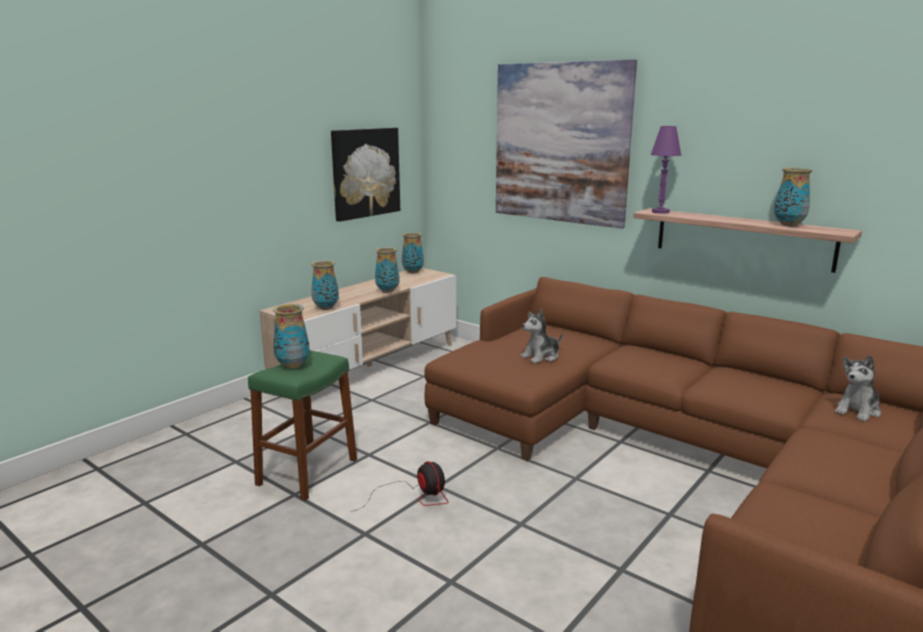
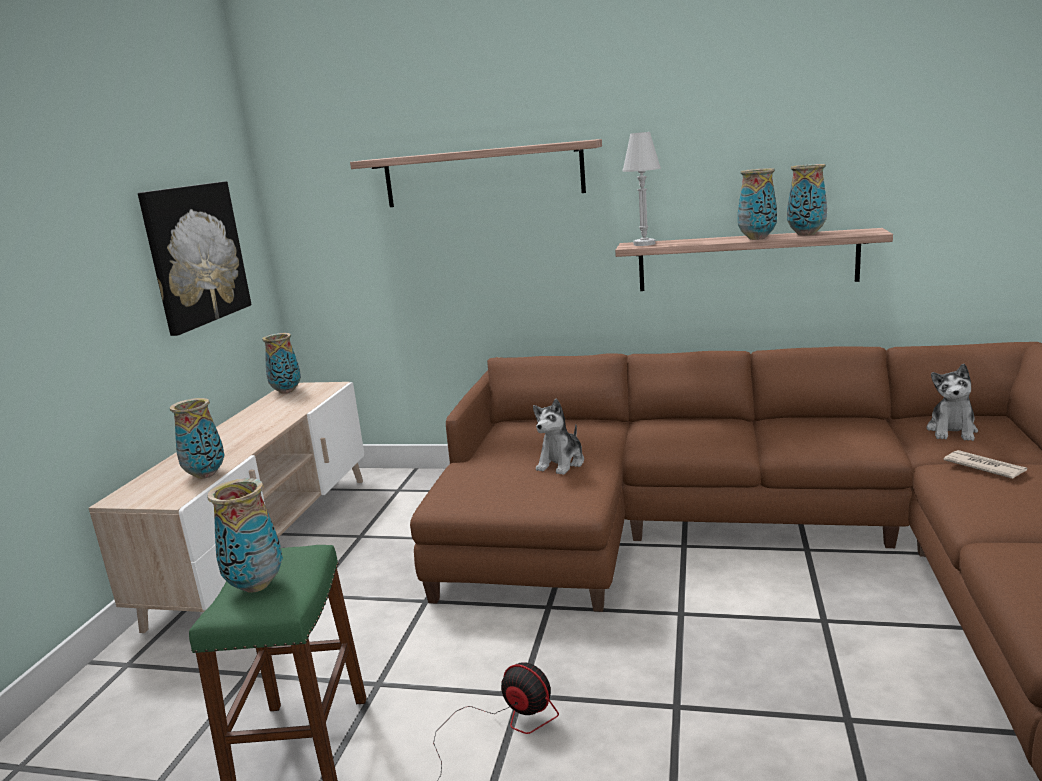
camera: 25 degrees left, 0 degrees up
vase [375,247,399,293] -> vase moved to [738,168,777,240]
picture [496,59,637,229] -> shelf [350,139,602,207]
purple table lamp [651,126,681,214] -> white table lamp [622,132,661,246]
none -> newspaper [943,450,1027,479]

